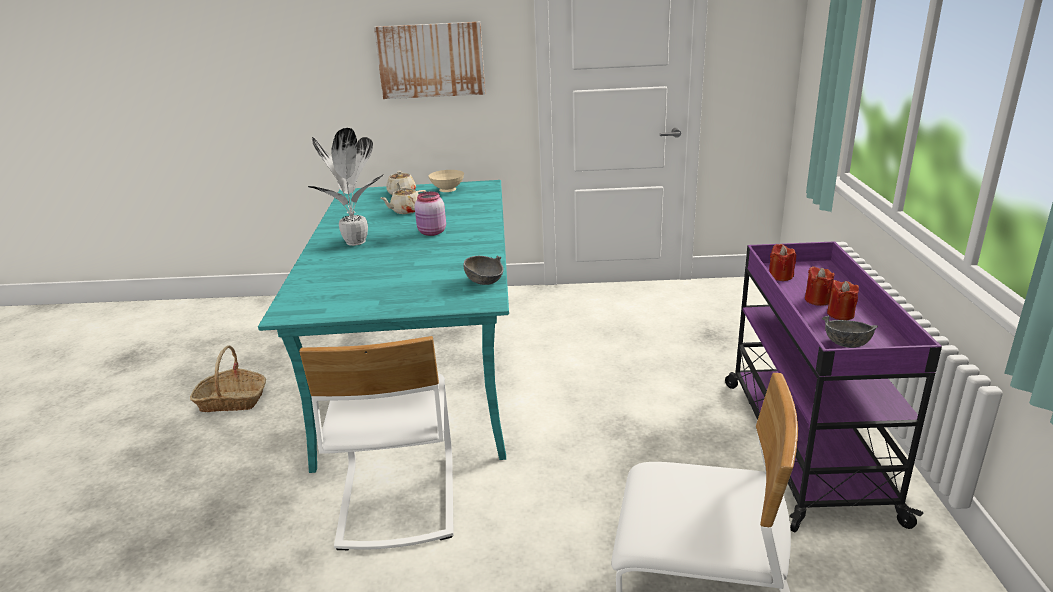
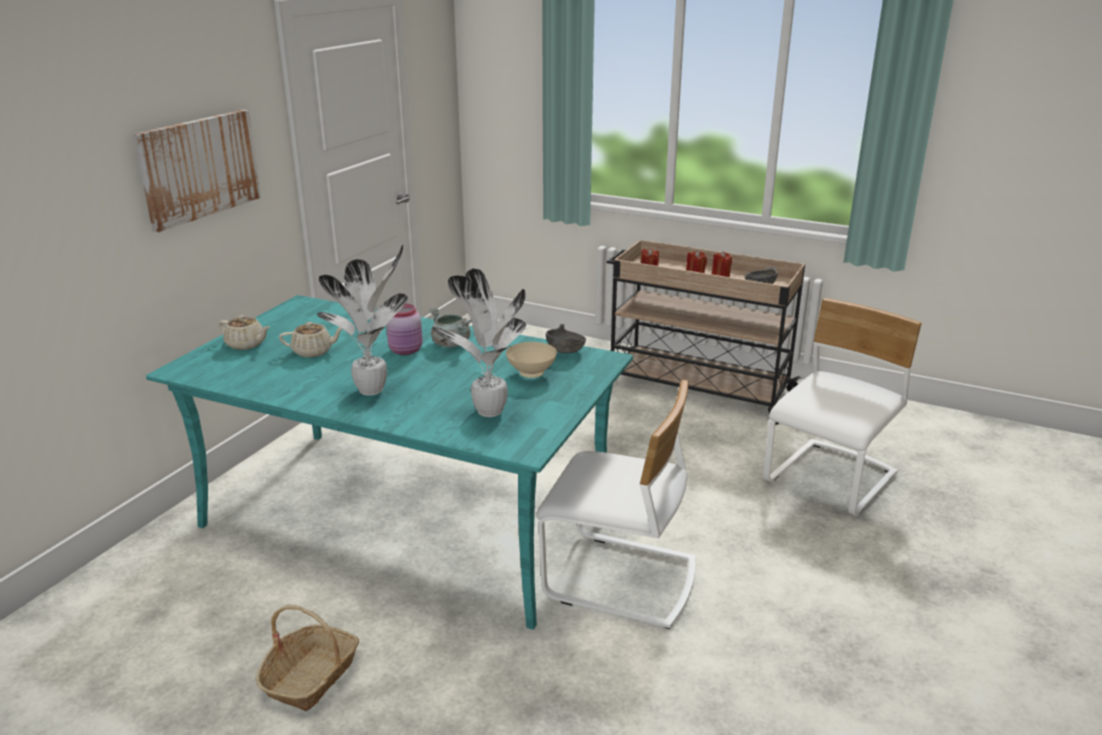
camera: 65 degrees left, 0 degrees up
beige teapot [380,187,426,214] -> beige teapot turned 90 degrees counterclockwise [279,322,342,357]
beige bowl [428,170,464,192] -> beige bowl moved to [506,342,557,378]
purple cart [725,241,942,533] -> beige cart [607,240,805,425]
none -> grey cooking pot [429,307,471,347]
none -> potted plant [432,268,526,417]

